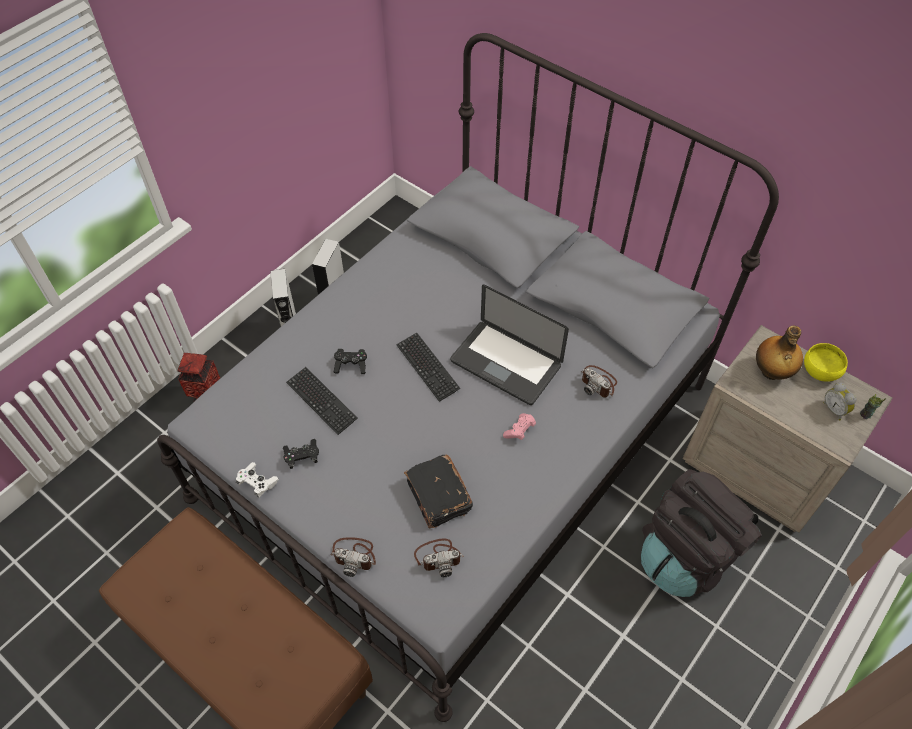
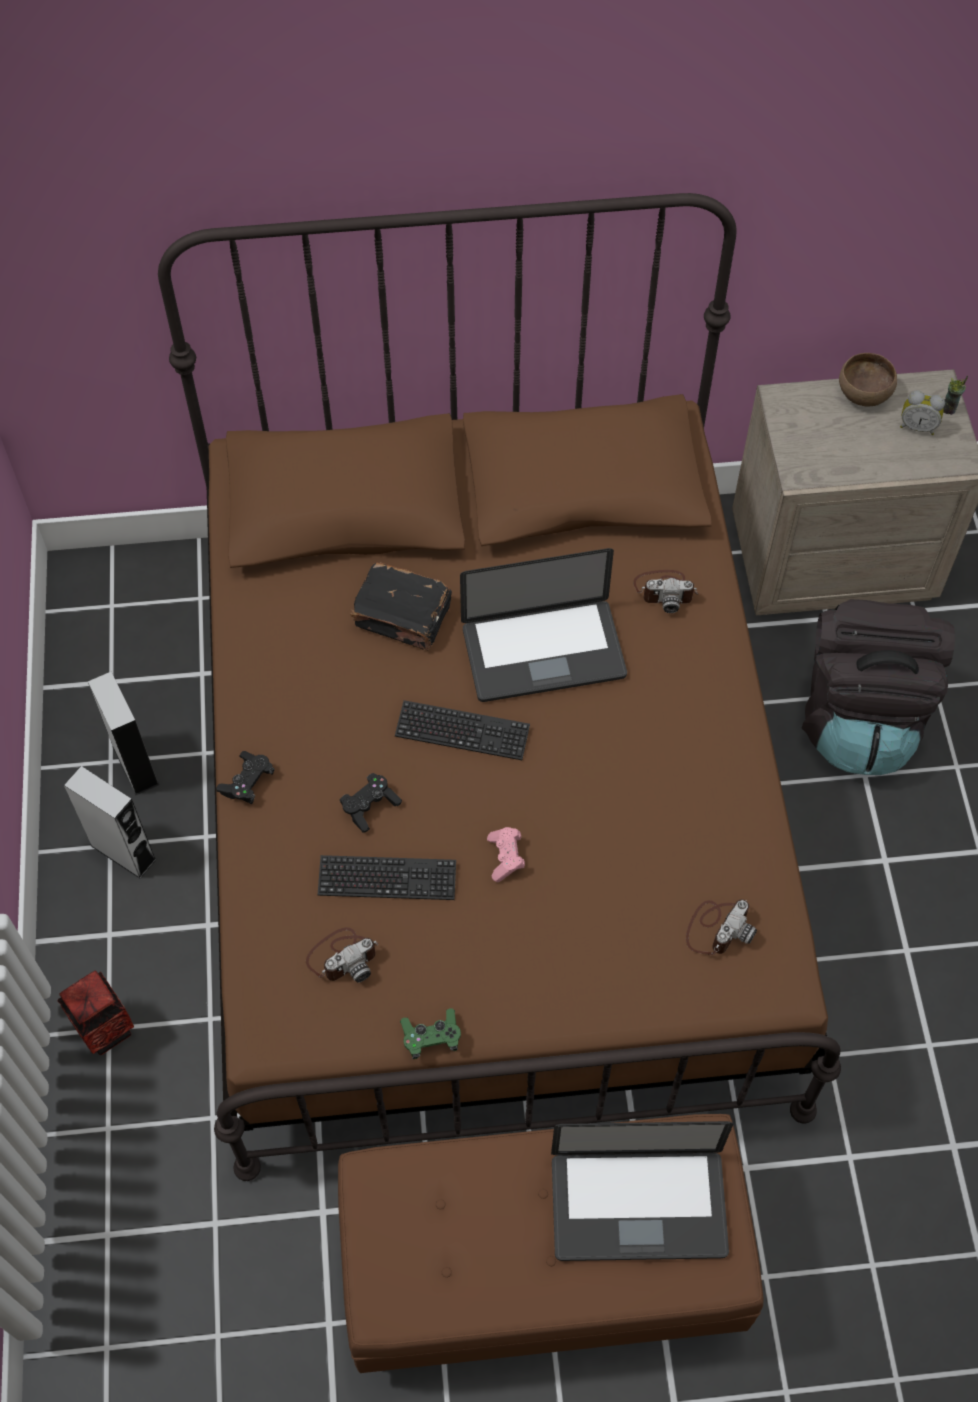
camera: 45 degrees left, 5 degrees up
grey bed [157,33,779,722] -> brown bed [158,193,841,1181]
white game controller [236,462,279,498] -> green game controller [400,1008,461,1059]
black game controller [283,439,319,469] -> black game controller moved to [216,751,275,804]
camera [330,537,376,577] -> camera moved to [306,927,379,982]
black book [404,454,473,528] -> black book moved to [350,562,452,651]
pink game controller [503,413,536,440] -> pink game controller moved to [487,827,525,882]
bottle [756,326,803,380] -> none
yellow bowl [804,343,848,382] -> brown bowl [839,353,897,407]
none -> laptop [551,1121,733,1261]

